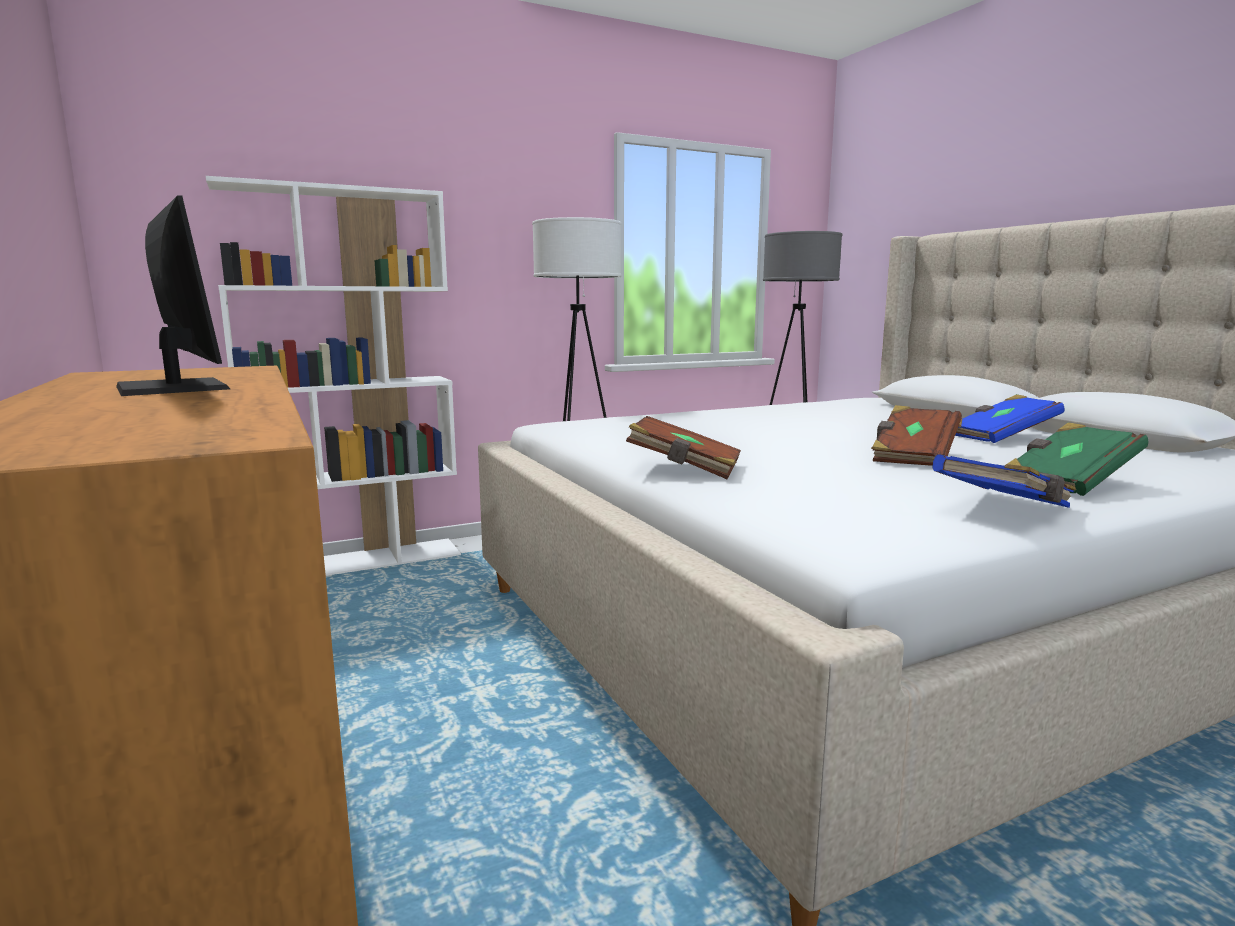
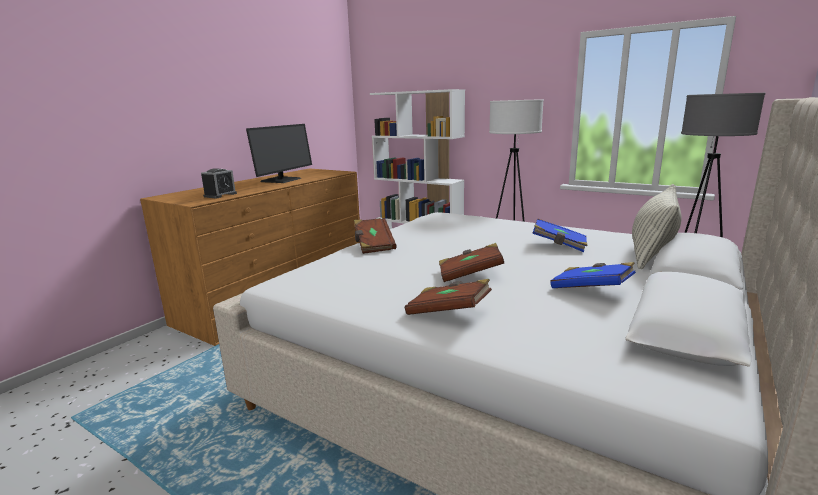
camera: 60 degrees right, 5 degrees up
blue book [932,454,1076,508] -> blue book moved to [532,219,588,252]
green book [1005,422,1149,496] -> brown book [405,279,492,315]
none -> alarm clock [201,168,237,198]
none -> pillow [632,184,682,269]

